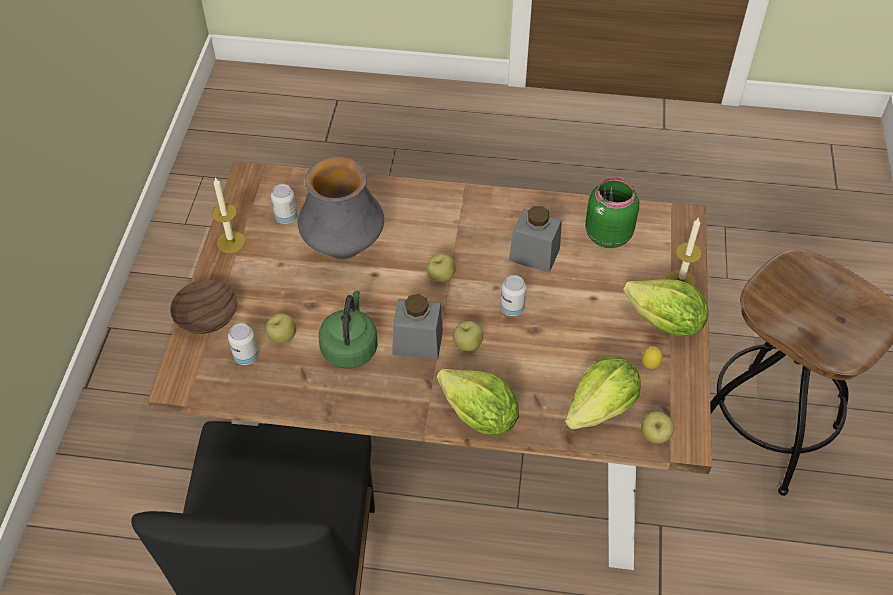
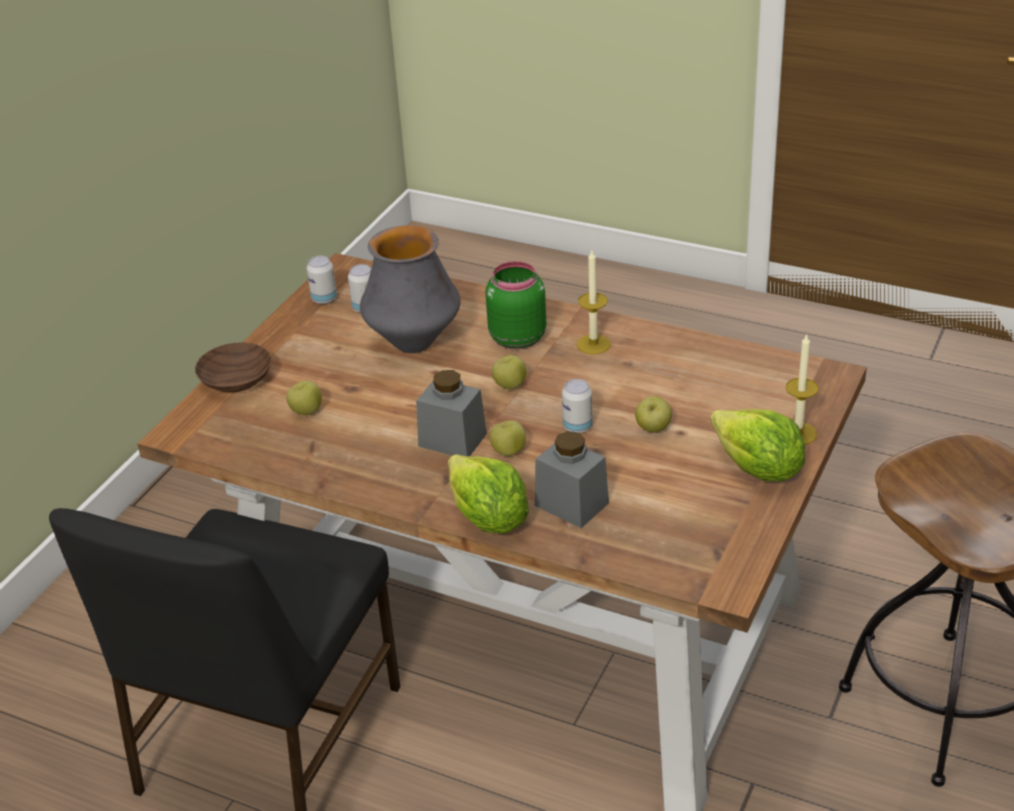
camera: 20 degrees right, 15 degrees down
candle [211,177,246,253] -> candle moved to [577,251,611,354]
can [228,323,258,365] -> can moved to [307,256,337,304]
green kettle [318,291,378,369] -> none
grey jar [509,206,562,273] -> grey jar moved to [535,431,609,528]
lettuce [565,357,641,429] -> none
green jar [585,177,639,248] -> green jar moved to [485,261,546,349]
apple [641,411,674,444] -> apple moved to [635,396,672,433]
lemon [642,346,663,369] -> none

